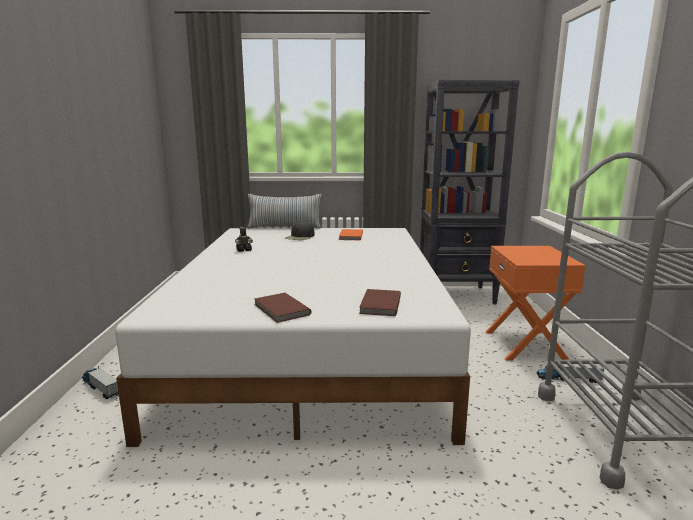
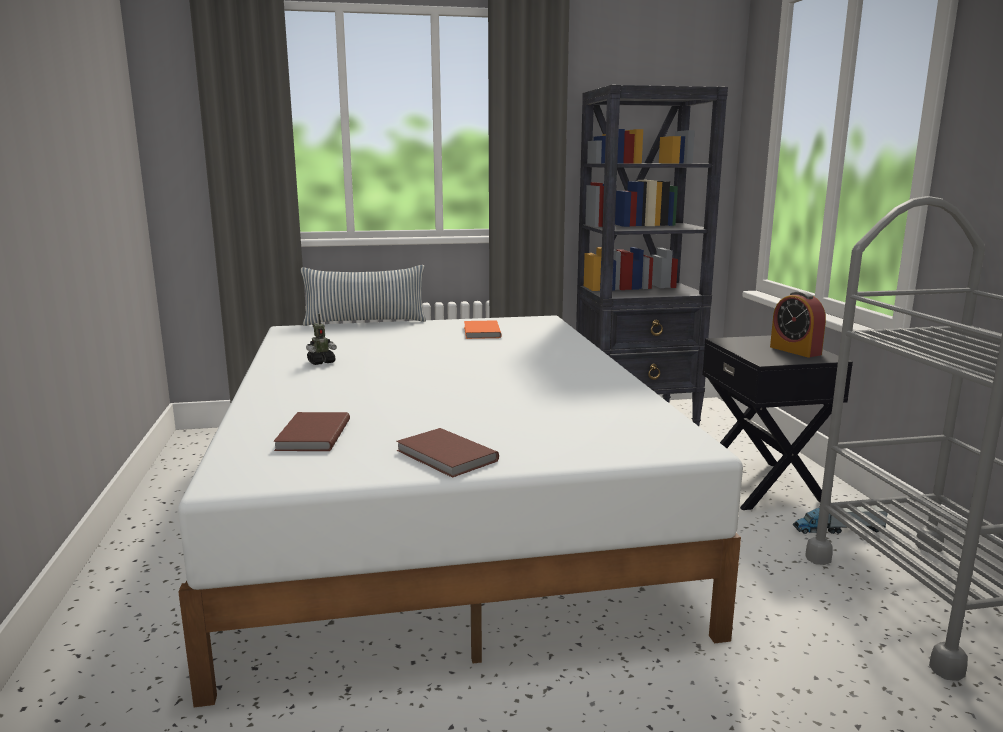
camera: 10 degrees left, 0 degrees up
toy truck [82,366,119,399] -> none
black cap [285,221,315,240] -> none
brown book [359,289,401,316] -> brown book moved to [273,412,350,451]
orange nightstand [486,246,586,361] -> black nightstand [702,335,853,510]
none -> alarm clock [770,291,826,357]

